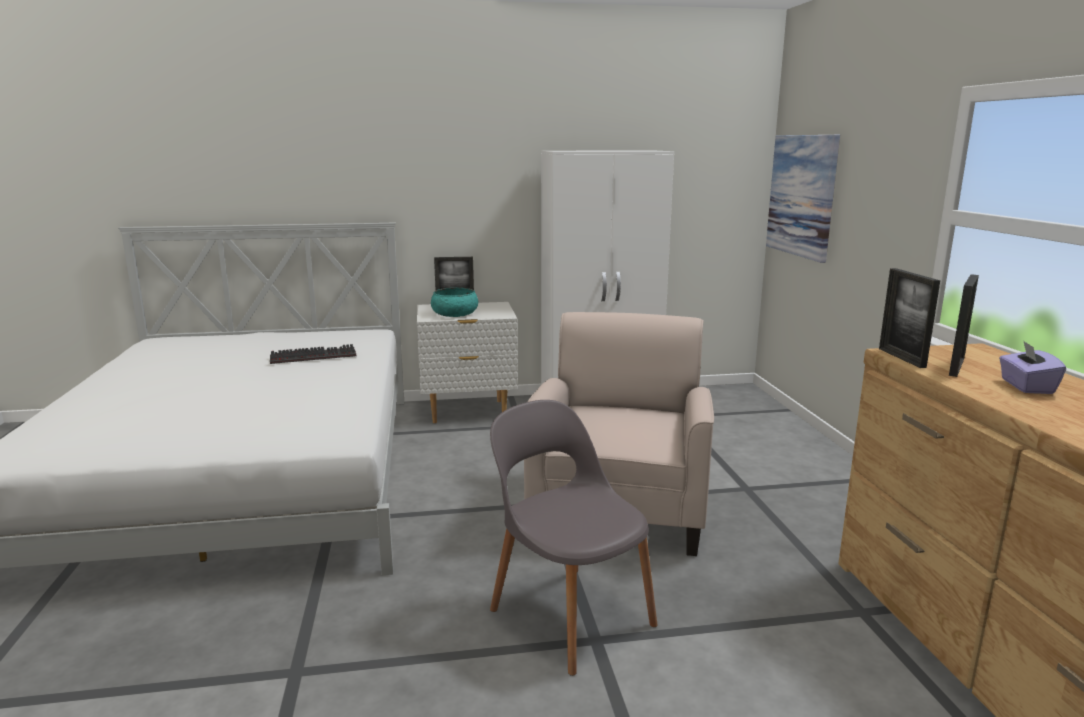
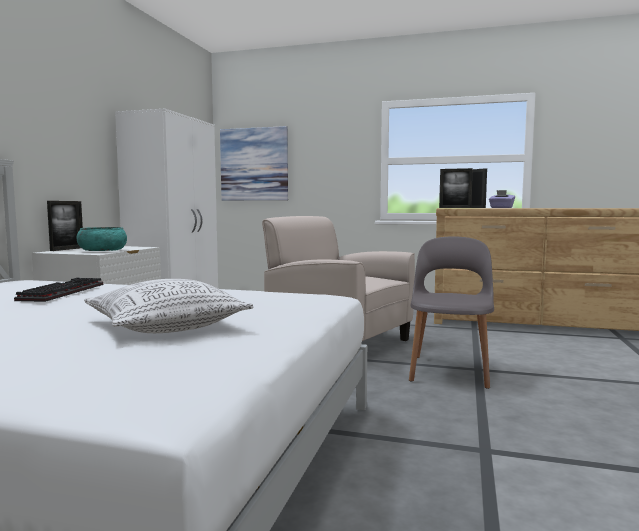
camera: 65 degrees left, 10 degrees down
grey chair [490,400,658,676] -> grey chair turned 120 degrees clockwise [409,237,494,389]
none -> pillow [84,279,254,333]

